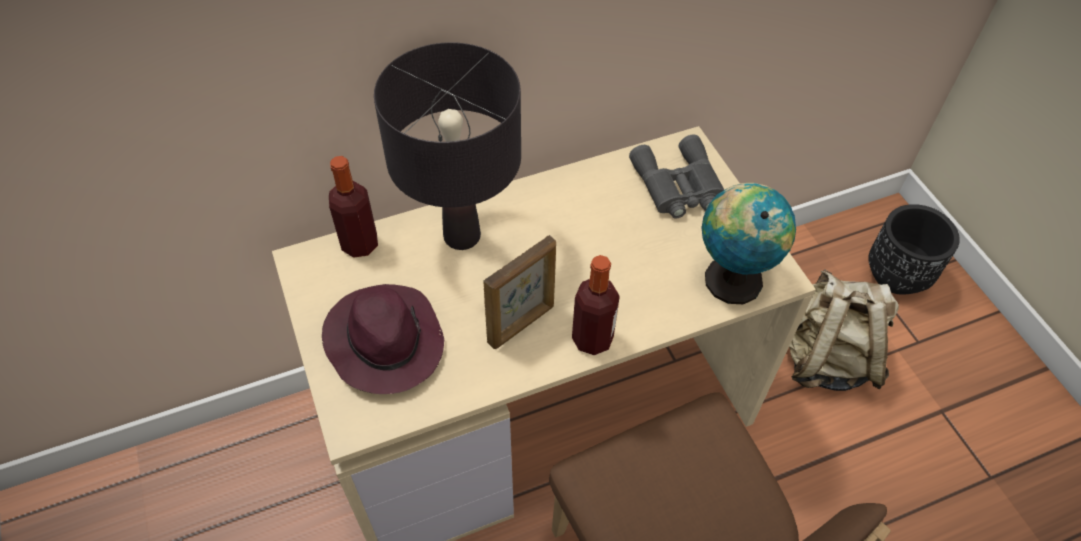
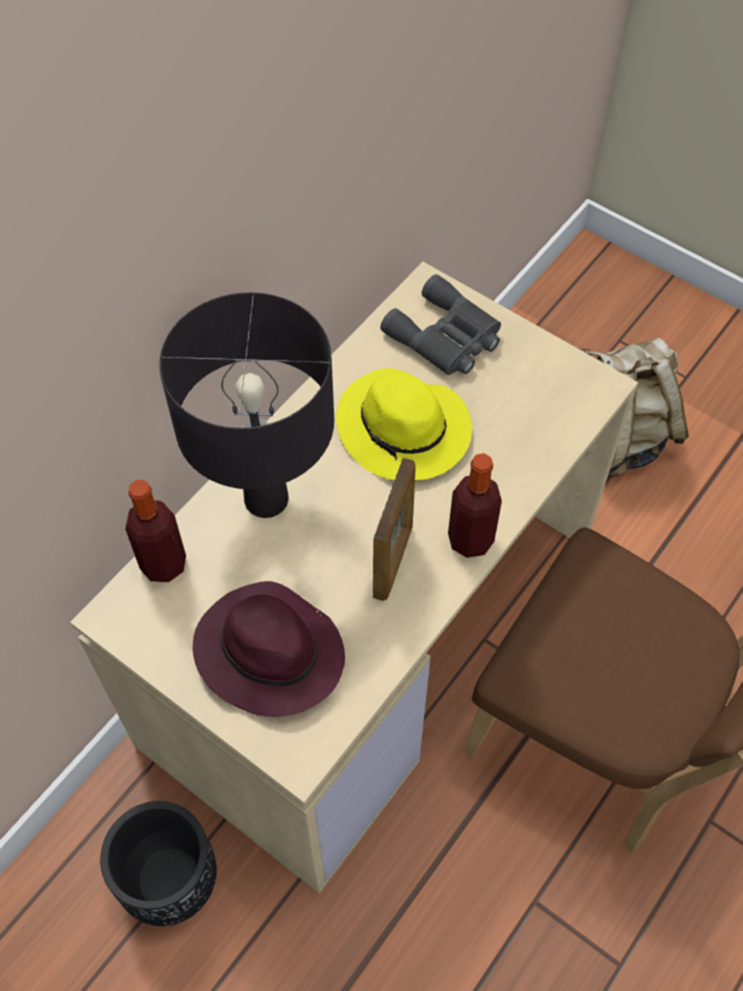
camera: 30 degrees left, 5 degrees up
globe [702,183,796,304] -> none
black planter [868,204,960,295] -> black planter moved to [100,801,217,926]
none -> yellow hat [336,368,472,480]

